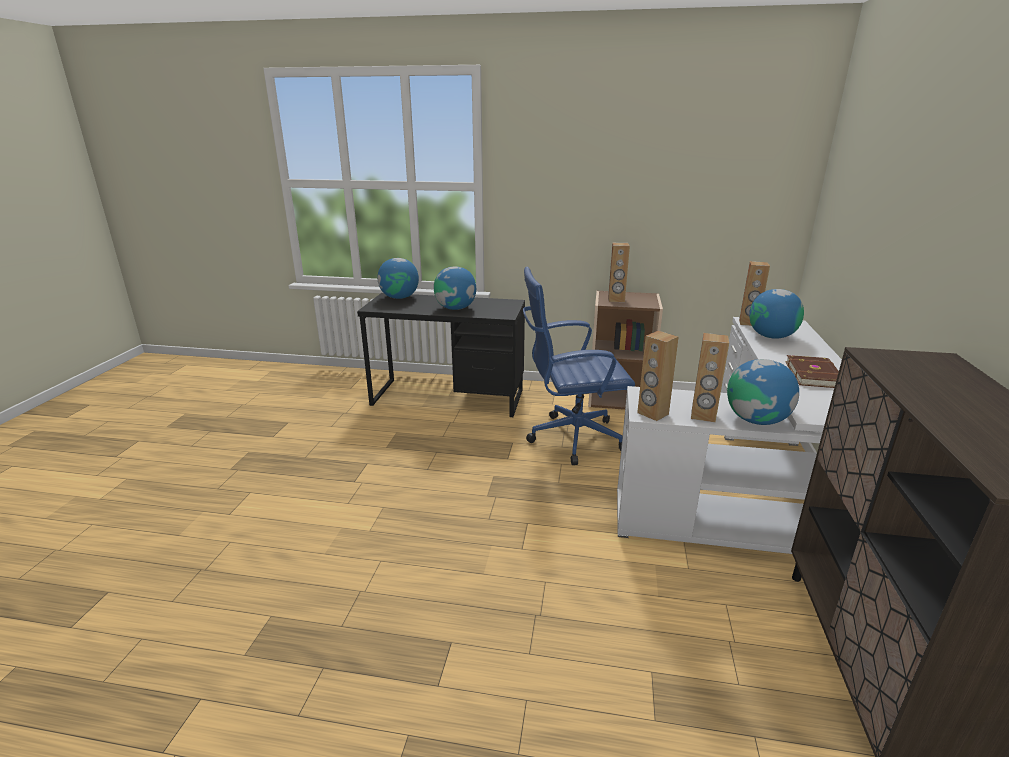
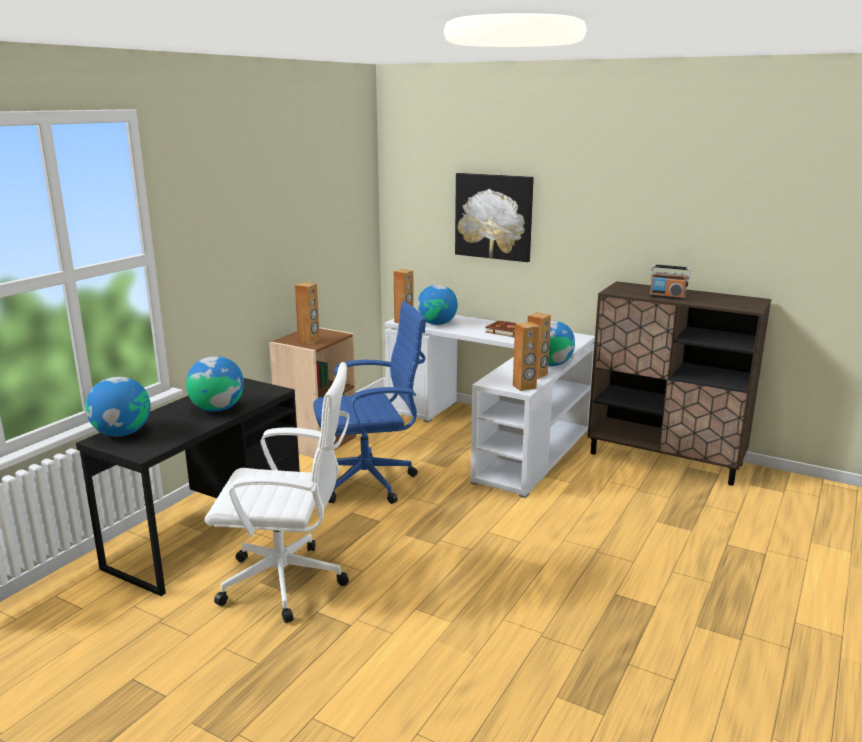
camera: 70 degrees left, 5 degrees down
blue office chair [523,267,635,465] -> blue office chair turned 120 degrees counterclockwise [313,301,426,504]
none -> white office chair [205,362,349,623]
none -> picture [455,173,534,262]
none -> radio [649,264,690,300]

